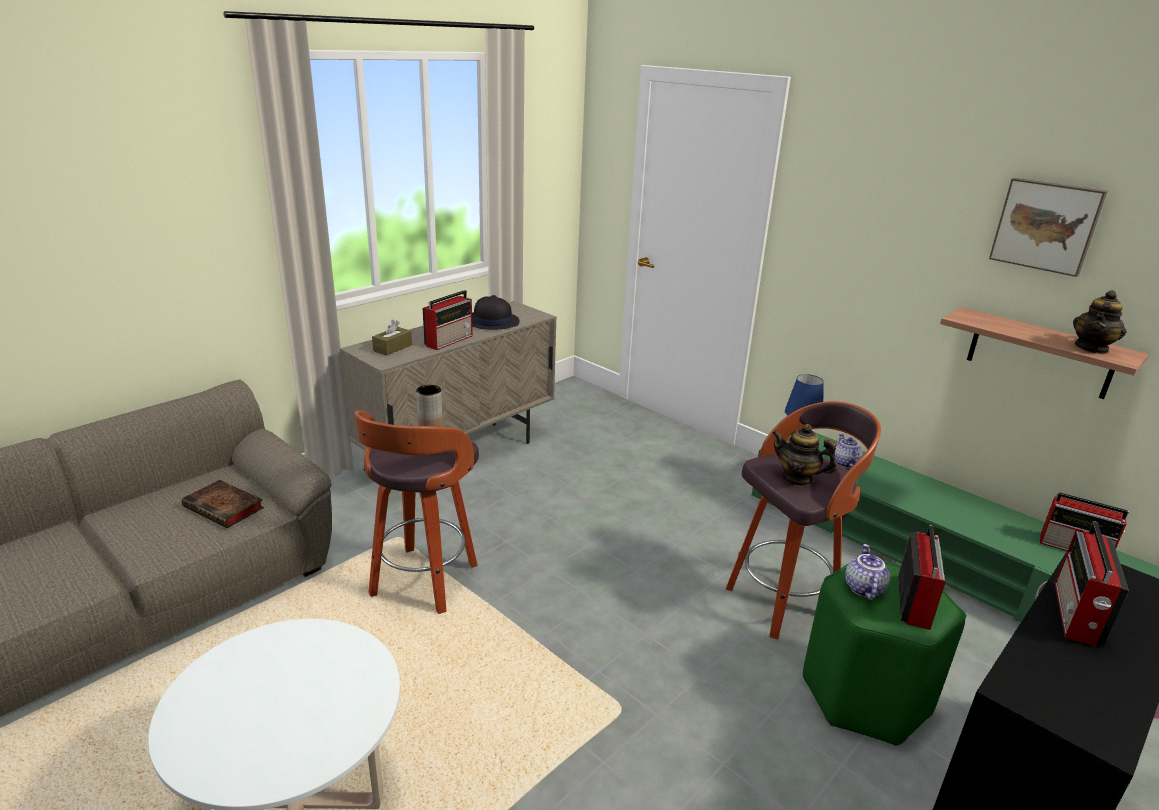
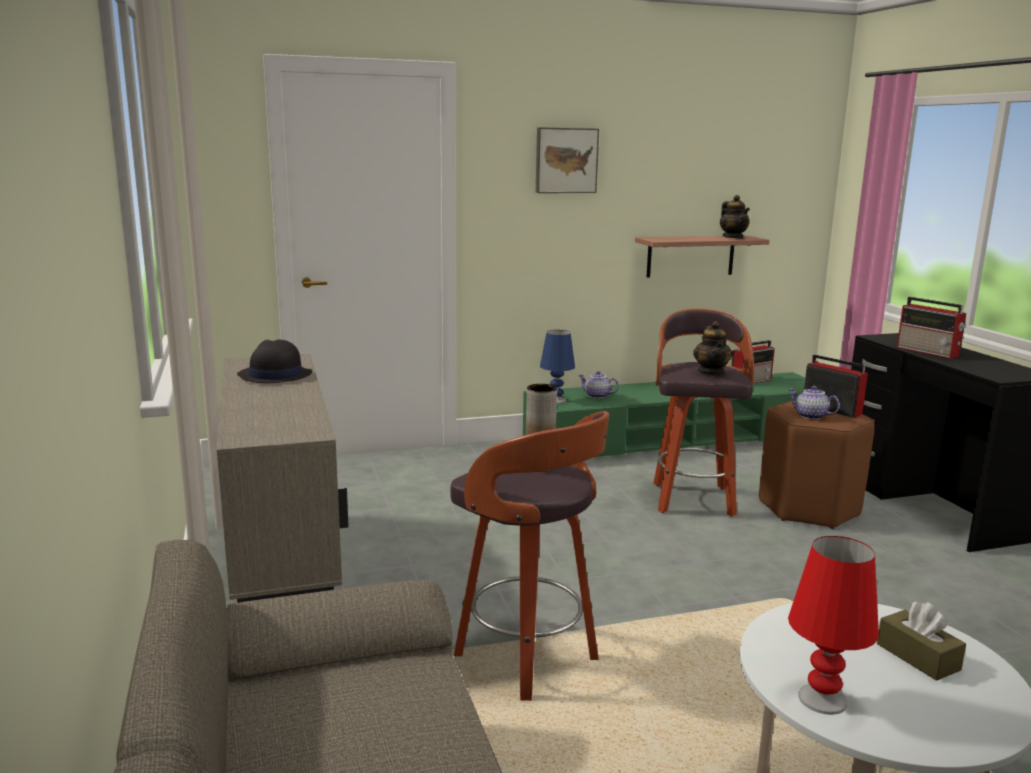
camera: 60 degrees left, 10 degrees down
book [182,480,264,528] -> none
brown tissue box [372,320,412,356] -> brown tissue box moved to [877,602,966,681]
radio [423,290,473,350] -> none
teapot [772,424,837,486] -> teapot turned 60 degrees counterclockwise [693,321,733,375]
green stool [803,556,966,746] -> brown stool [759,401,875,529]
picture [989,178,1108,277] -> picture moved to [536,127,599,193]
none -> red table lamp [788,536,879,715]

